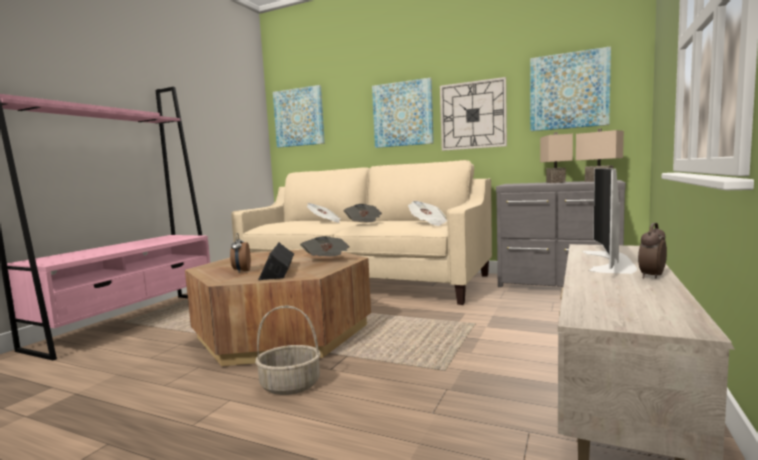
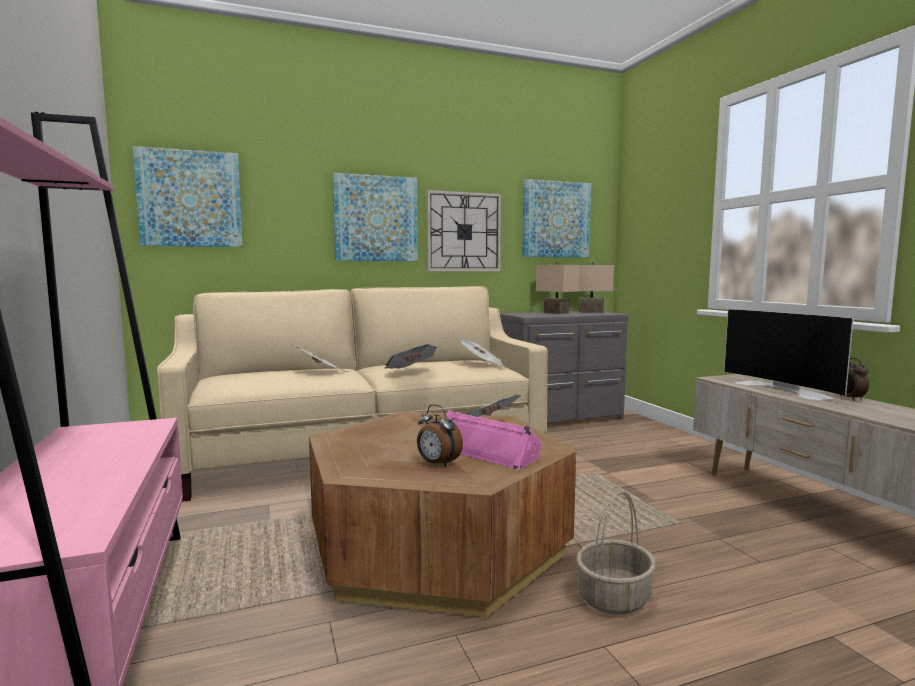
camera: 45 degrees left, 0 degrees up
black speaker [258,242,294,280] -> pink speaker [446,410,542,470]

